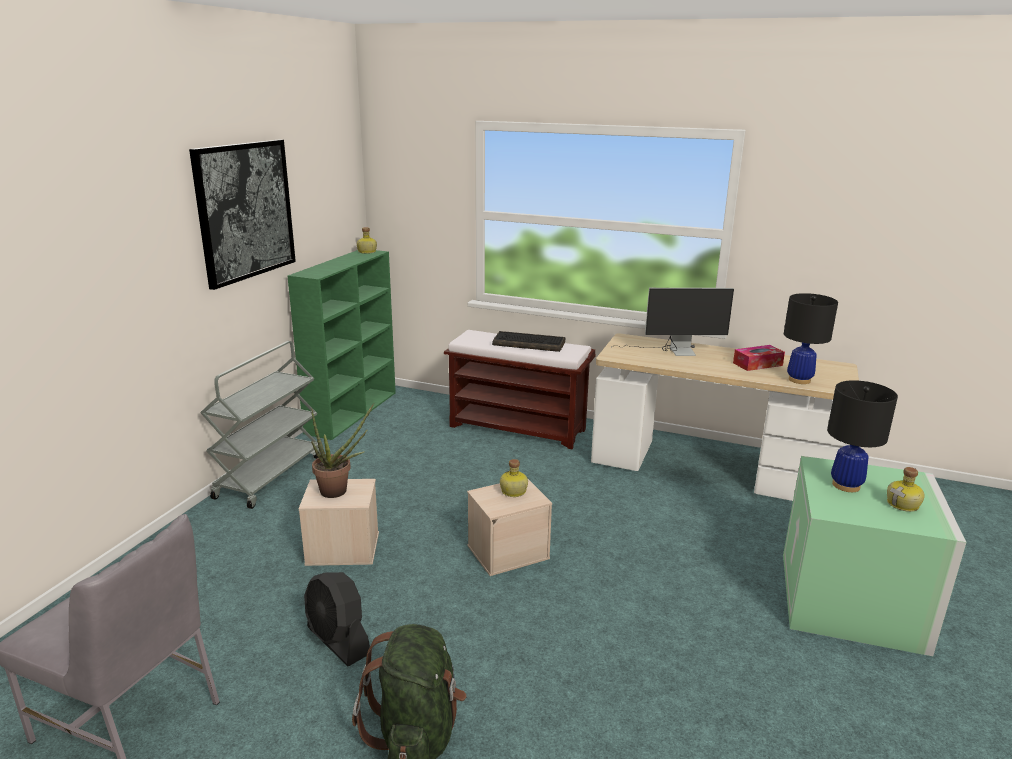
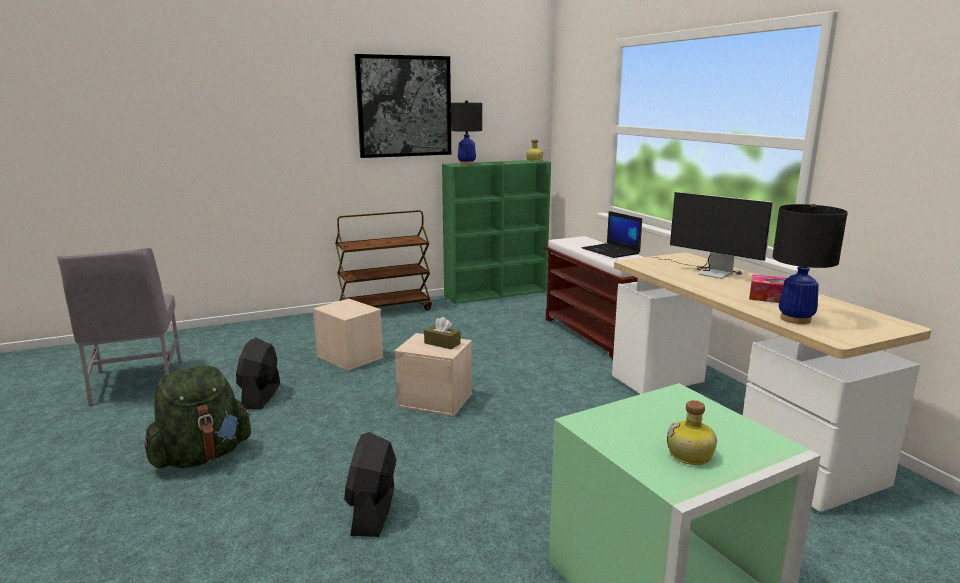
camera: 45 degrees right, 5 degrees down
grey cart [200,341,321,509] -> brown cart [335,210,432,310]
potted plant [311,403,374,498] -> none
keyboard [492,331,565,352] -> laptop [582,211,642,258]
bottle [500,459,528,497] -> brown tissue box [424,317,460,349]
black table lamp [827,380,898,492] -> black table lamp moved to [451,100,482,165]
none -> black fan [344,432,396,537]

